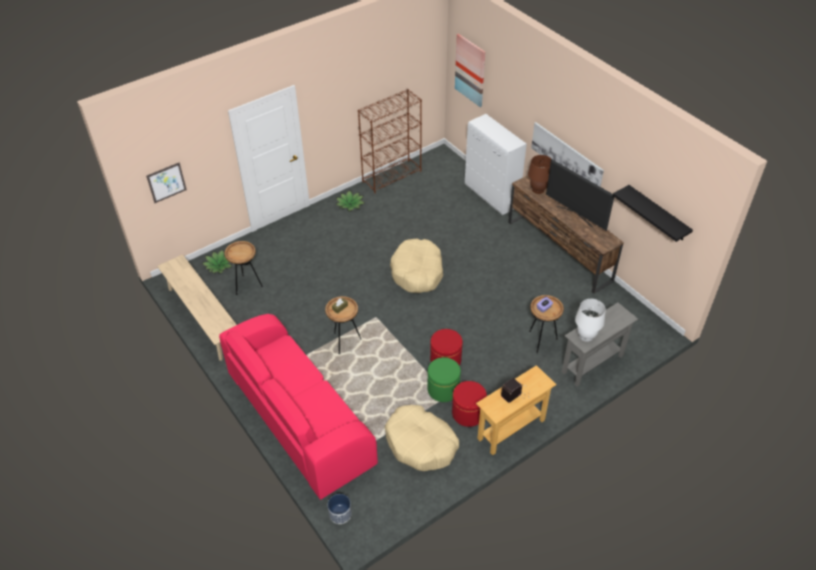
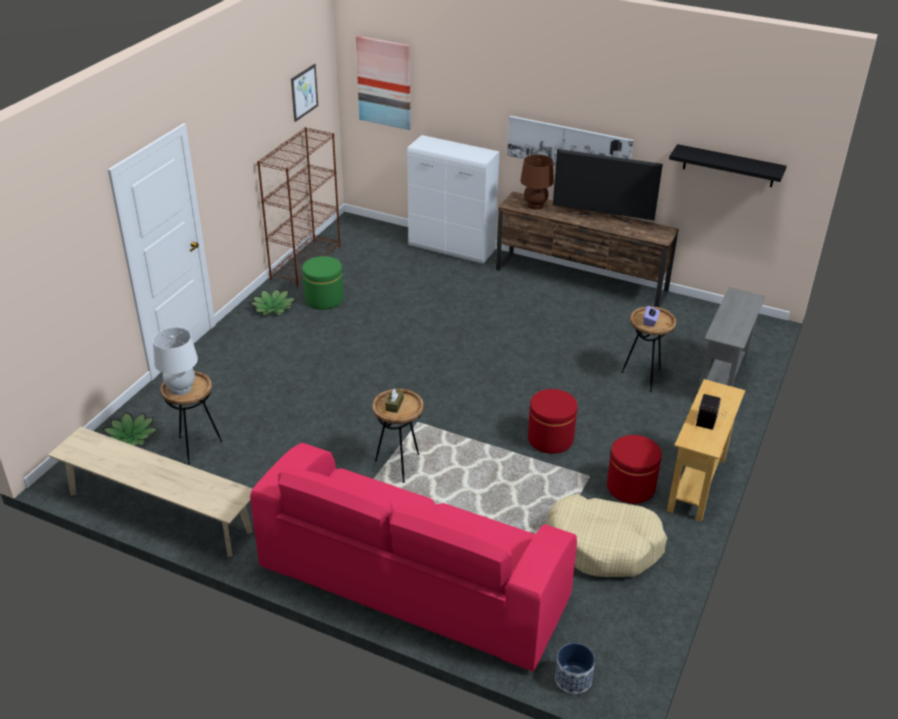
camera: 30 degrees left, 10 degrees down
picture [146,163,187,203] -> picture moved to [291,64,318,122]
beige dog bed [390,238,443,293] -> none
green ottoman [428,357,461,402] -> green ottoman moved to [302,256,344,310]
white table lamp [575,299,606,342] -> white table lamp moved to [153,327,198,395]

